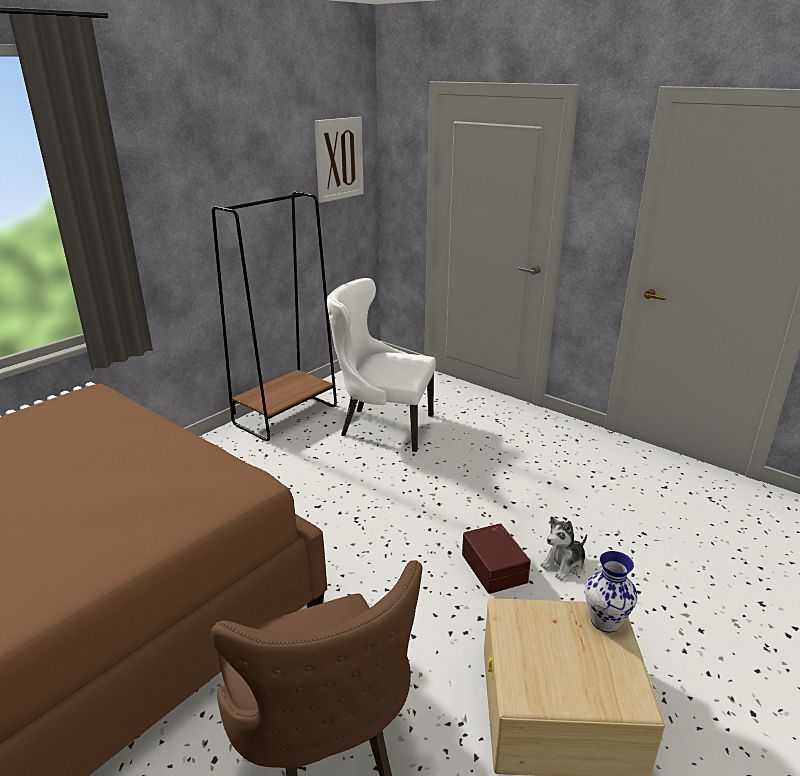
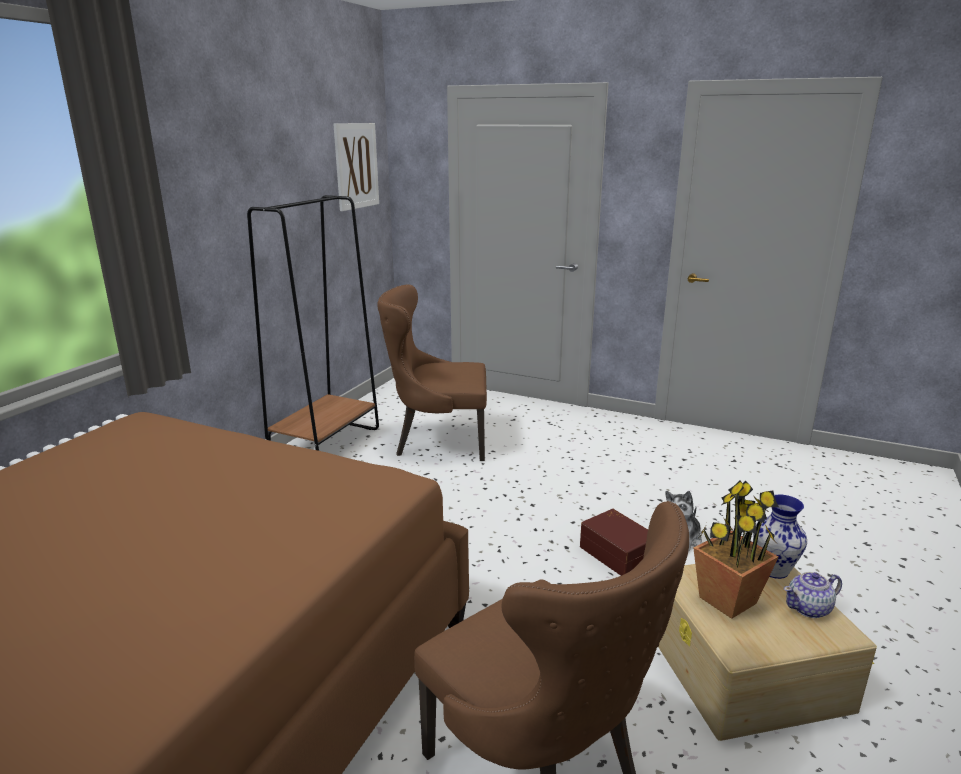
camera: 15 degrees left, 5 degrees down
white chair [327,278,436,452] -> brown chair [377,284,487,461]
none -> potted plant [693,480,779,619]
none -> teapot [784,572,842,618]

